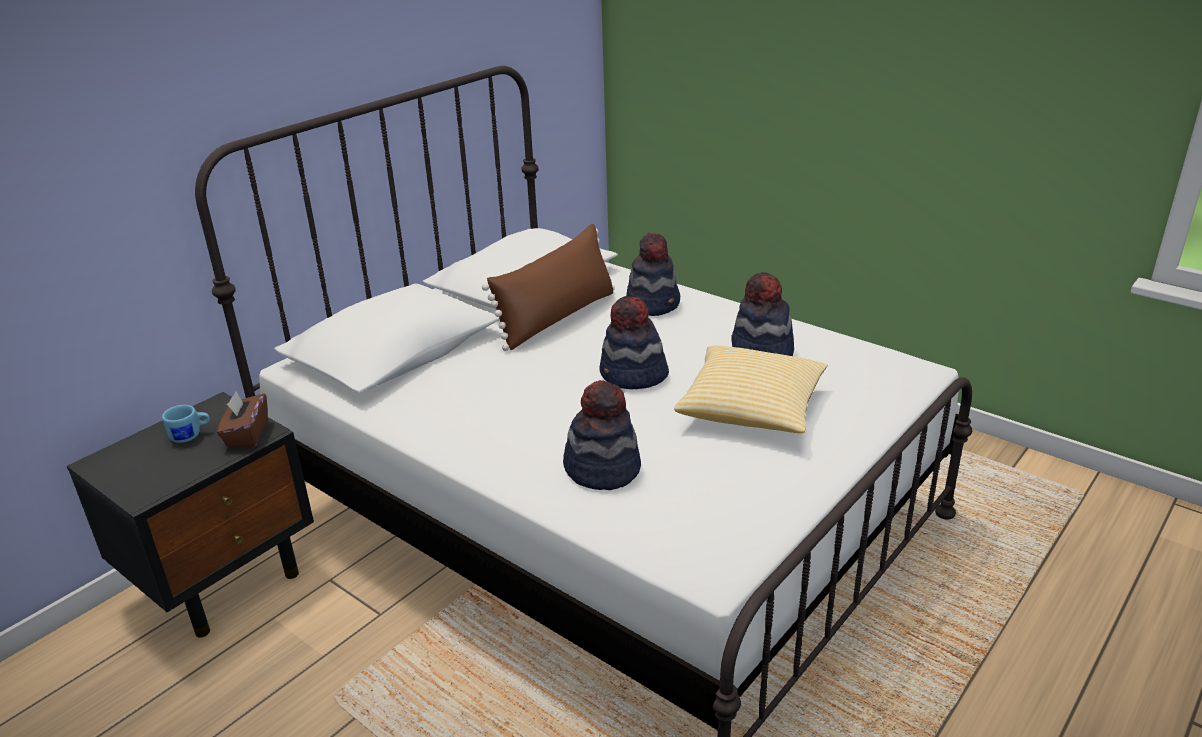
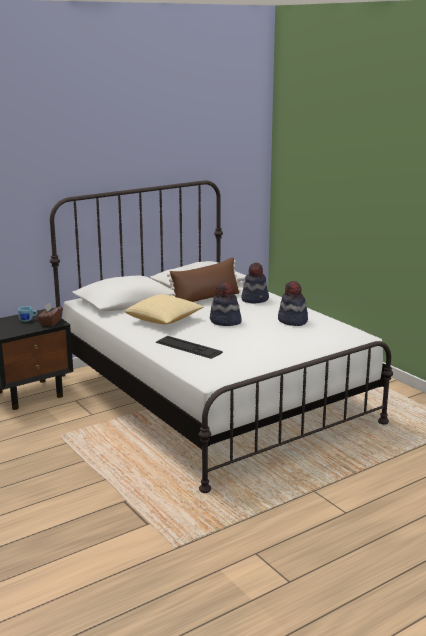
camera: 15 degrees right, 10 degrees down
hat [563,380,641,490] -> keyboard [156,336,223,359]
pillow [674,346,827,433] -> pillow moved to [125,294,204,324]

